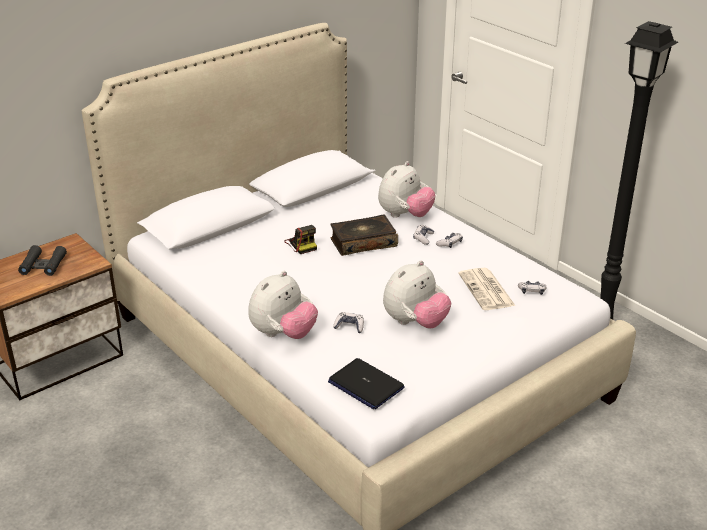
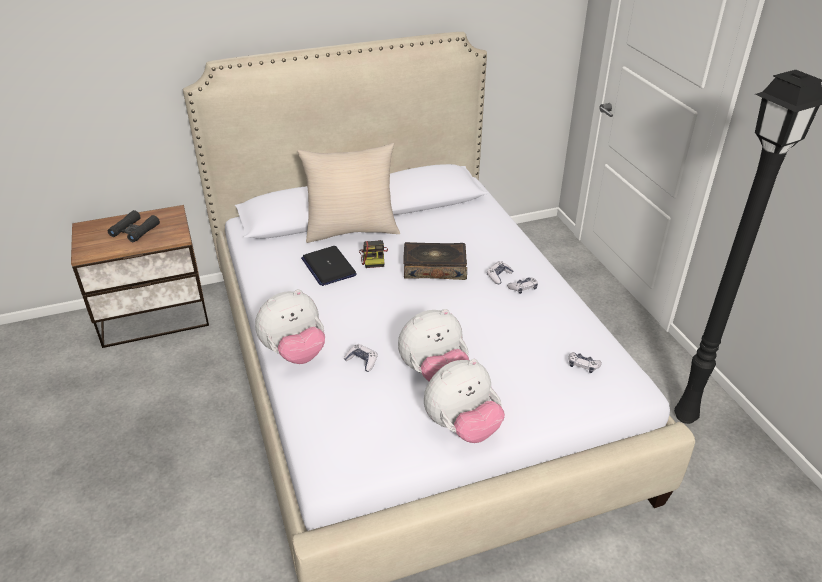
camera: 20 degrees right, 5 degrees up
laptop [328,358,405,409] -> laptop moved to [301,246,357,286]
plush toy [378,161,436,218] -> plush toy moved to [424,359,505,443]
newspaper [458,268,516,310] -> none
none -> beige pillow [297,143,400,243]

